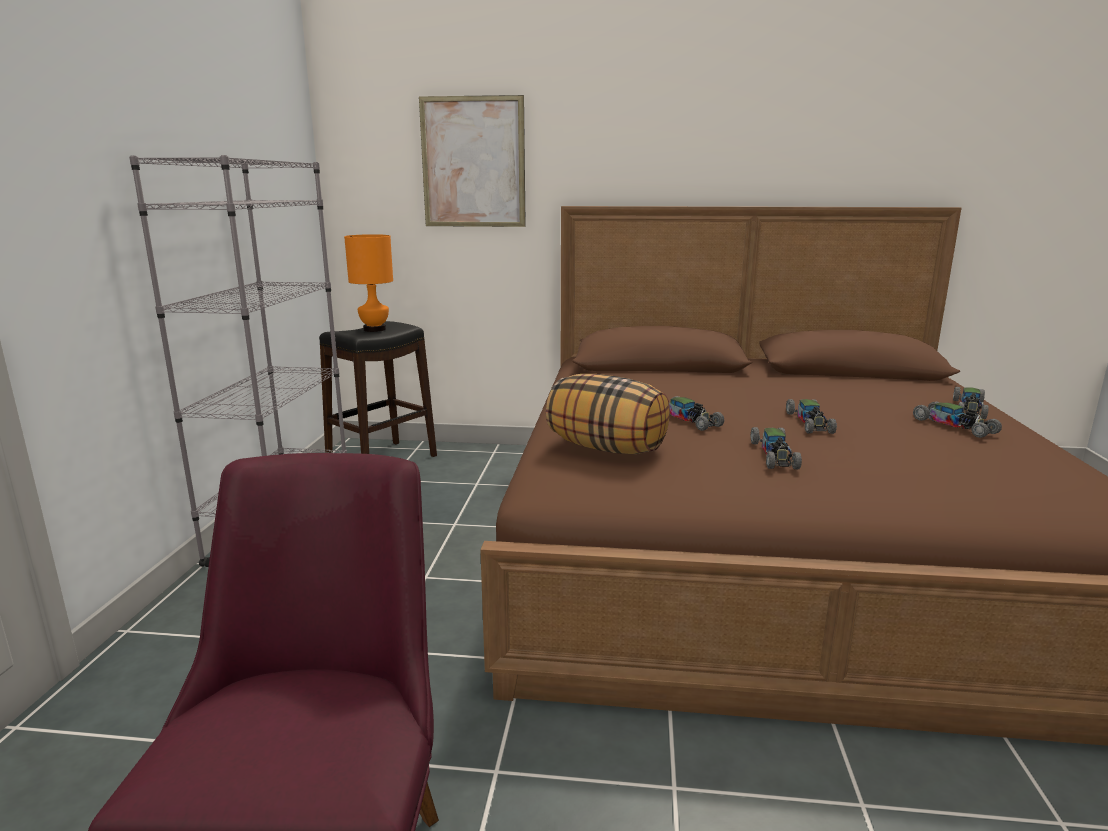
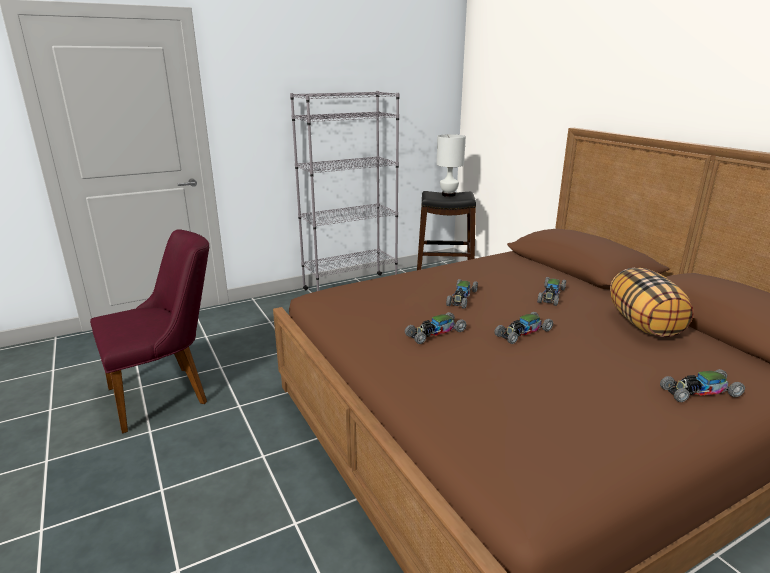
camera: 55 degrees right, 5 degrees up
orange table lamp [344,234,393,332] -> white table lamp [437,134,466,197]
picture [419,95,526,227] -> none
pillow [546,374,670,454] -> pillow moved to [610,268,694,337]
toy car [913,402,1002,438] -> toy car moved to [538,277,566,306]

